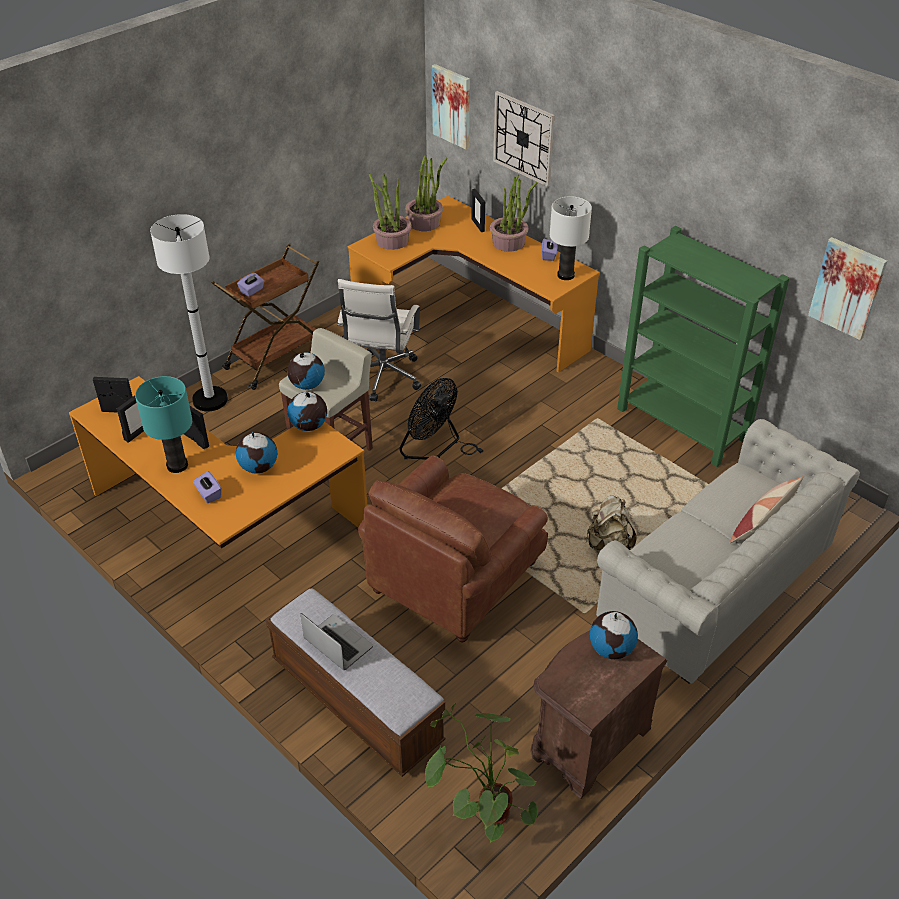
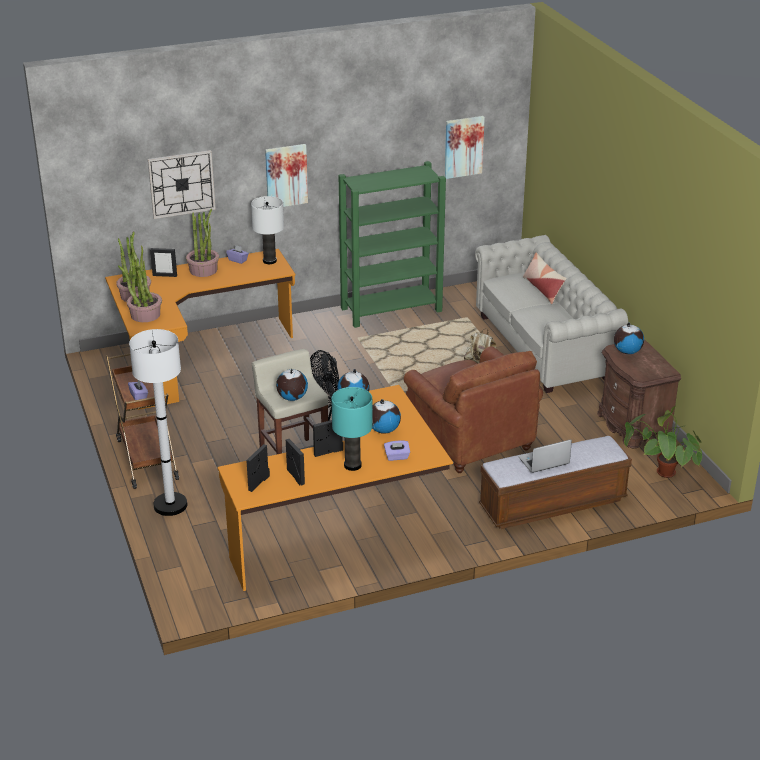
camera: 65 degrees left, 10 degrees down
white office chair [337,279,421,401] -> none
picture [432,64,470,149] -> picture moved to [265,144,308,207]

